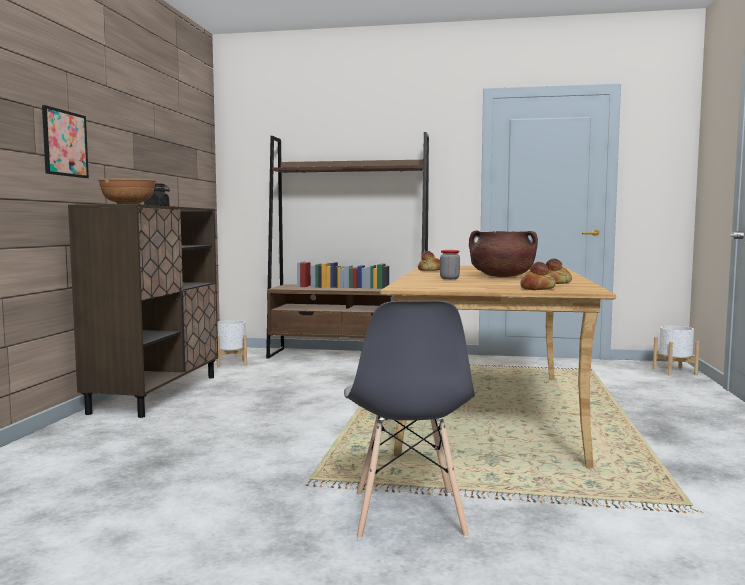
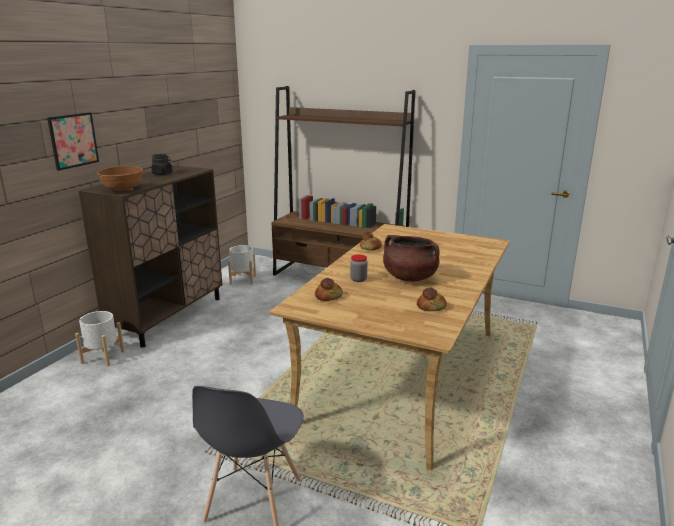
camera: 15 degrees right, 15 degrees up
bread [520,262,556,290] -> bread moved to [315,278,343,301]
white planter [653,326,700,375] -> white planter moved to [75,311,124,366]

